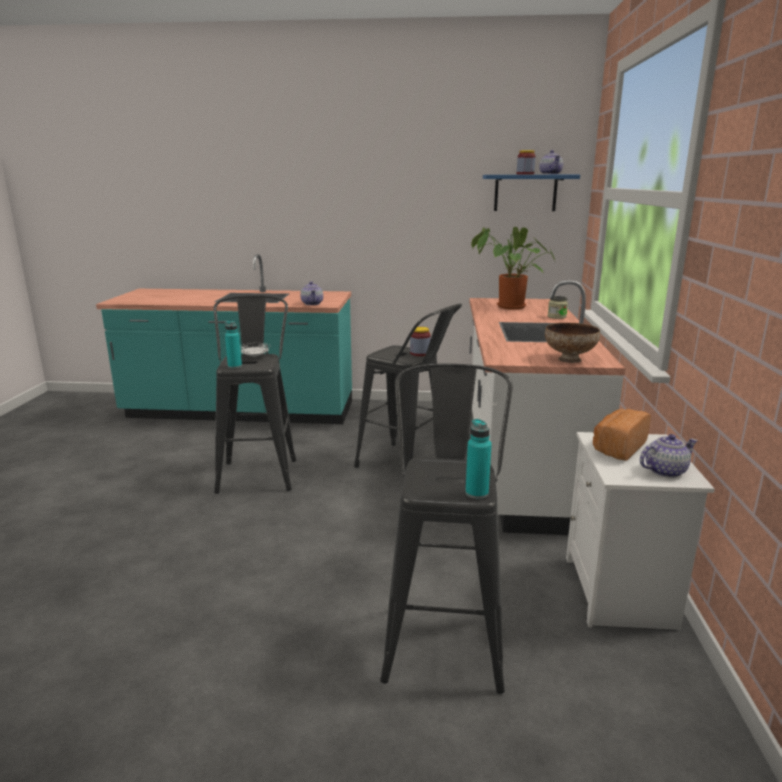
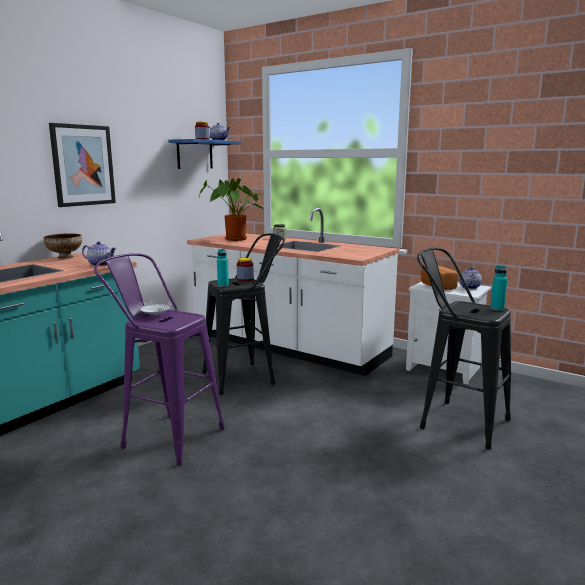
camera: 60 degrees left, 5 degrees down
black stool [213,295,296,494] -> purple stool [94,253,225,465]
turquoise bottle [225,321,242,368] -> turquoise bottle moved to [217,249,229,287]
bowl [545,323,600,363] -> bowl moved to [44,233,82,259]
none -> picture [49,123,116,207]

